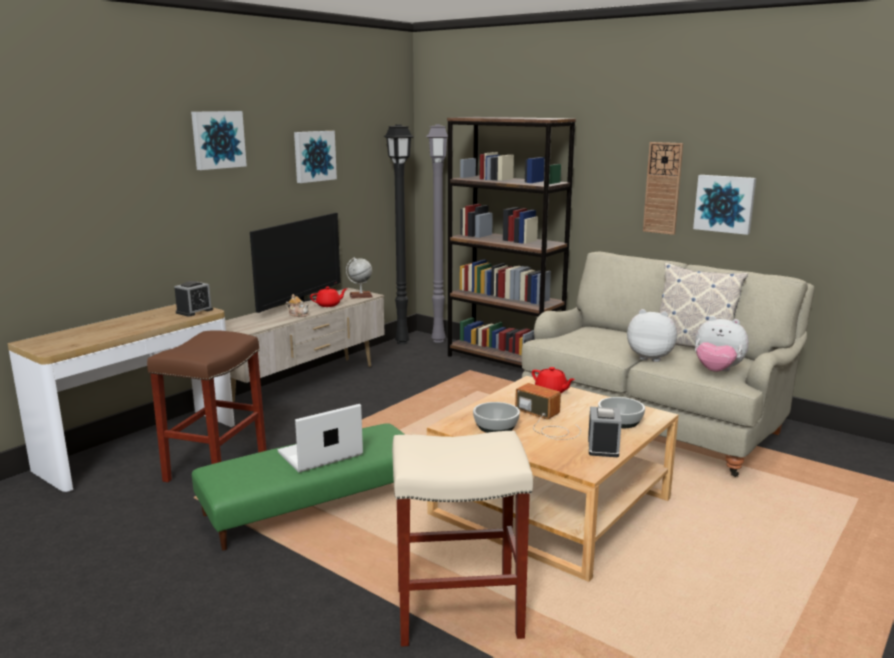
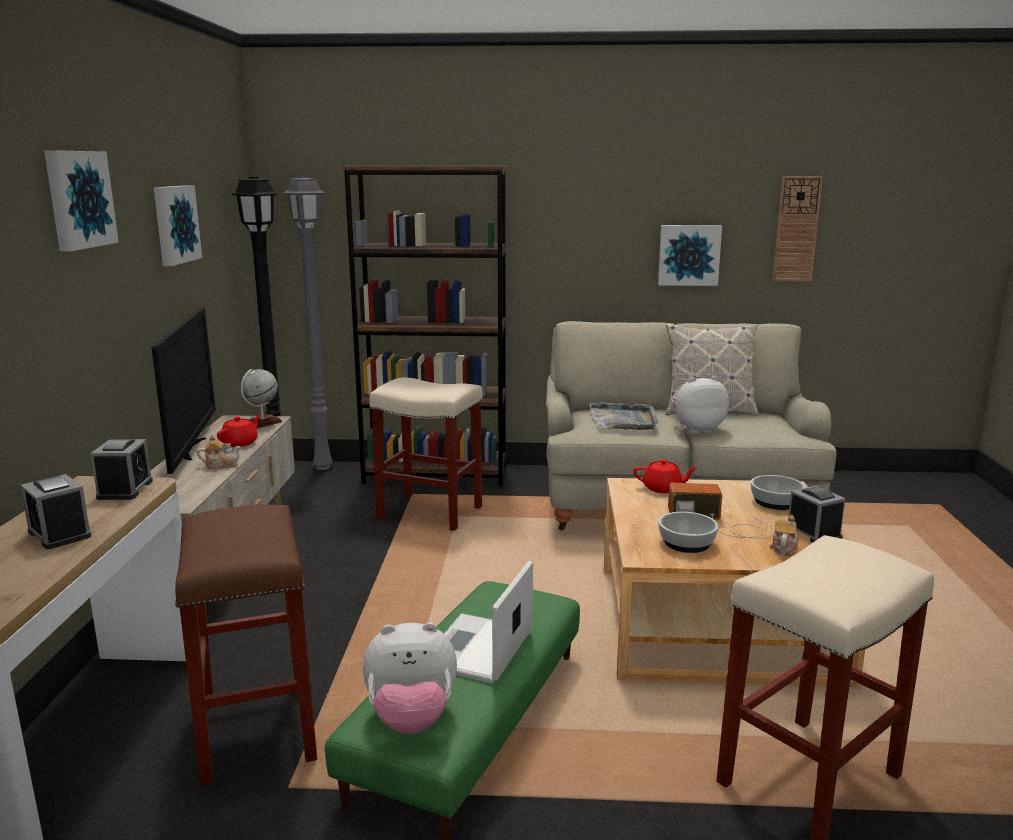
camera: 35 degrees left, 0 degrees up
wall clock [643,142,683,235] -> wall clock moved to [773,176,823,281]
plush toy [695,316,749,372] -> plush toy moved to [363,622,457,734]
none -> alarm clock [20,474,91,549]
none -> beige stool [369,377,483,531]
none -> grey tray [589,402,658,430]
none -> teapot [770,515,799,556]

